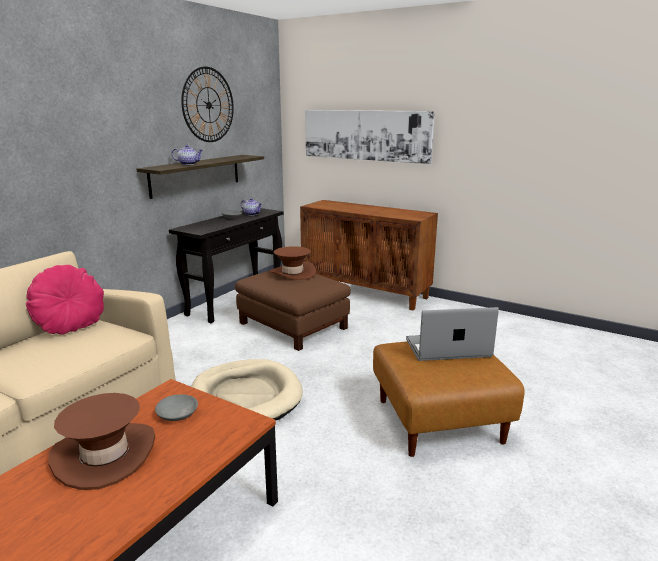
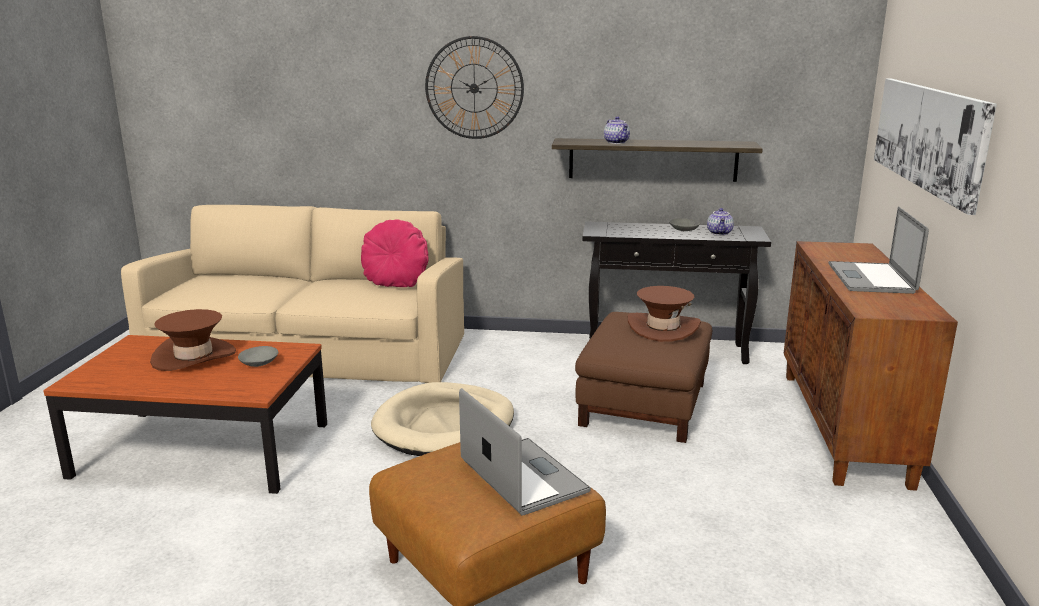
camera: 65 degrees right, 0 degrees up
wall clock [181,67,234,142] -> wall clock moved to [425,36,524,139]
none -> laptop [828,207,929,294]

